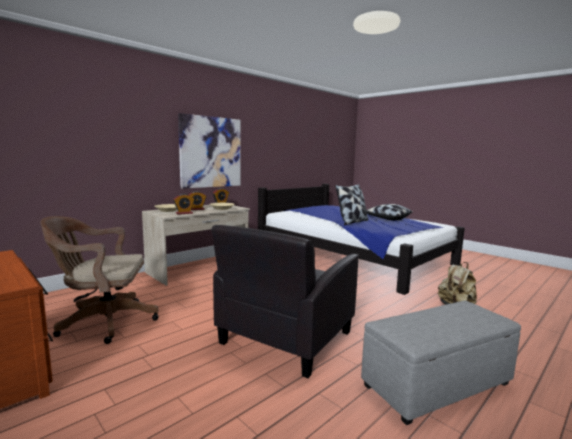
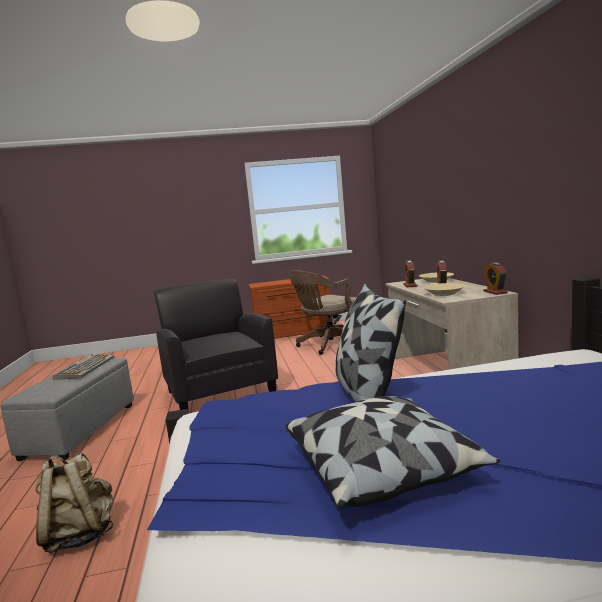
camera: 125 degrees right, 0 degrees up
brown office chair [41,216,159,344] -> brown office chair turned 150 degrees counterclockwise [289,270,356,355]
picture [178,113,241,189] -> none
none -> keyboard [53,355,114,380]

